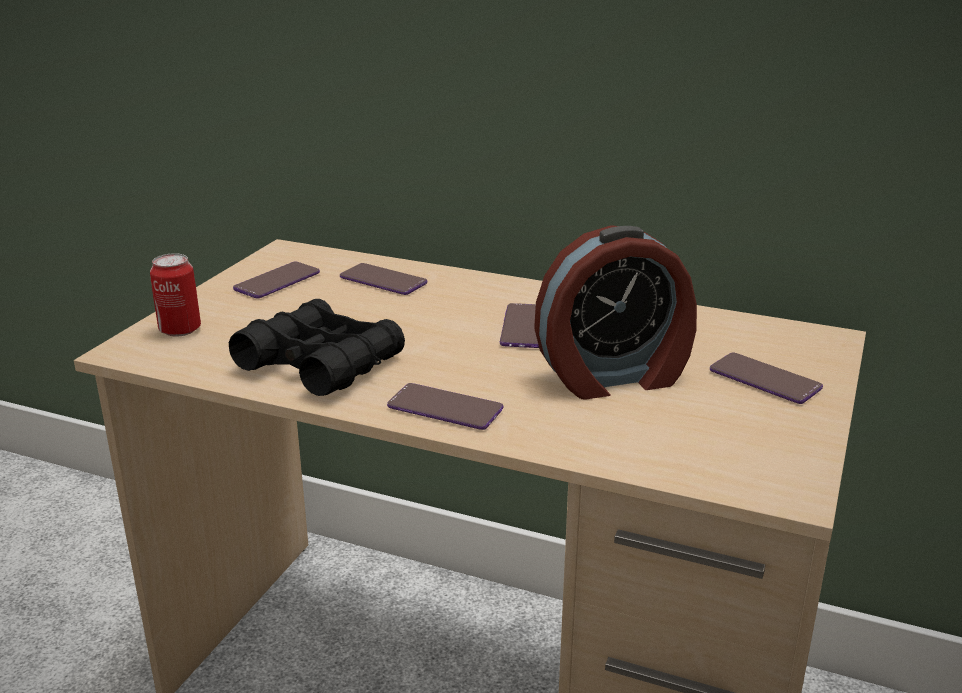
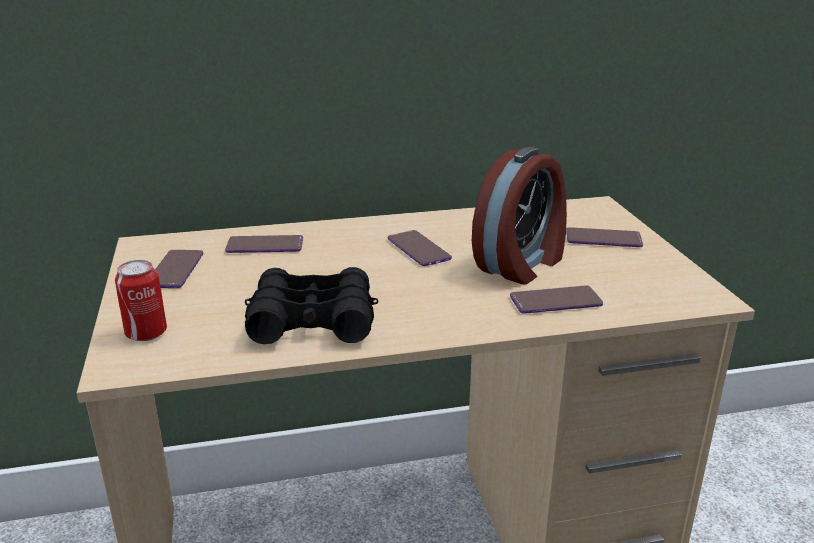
camera: 35 degrees left, 0 degrees up
phone [387,383,503,430] -> phone moved to [510,286,603,314]

